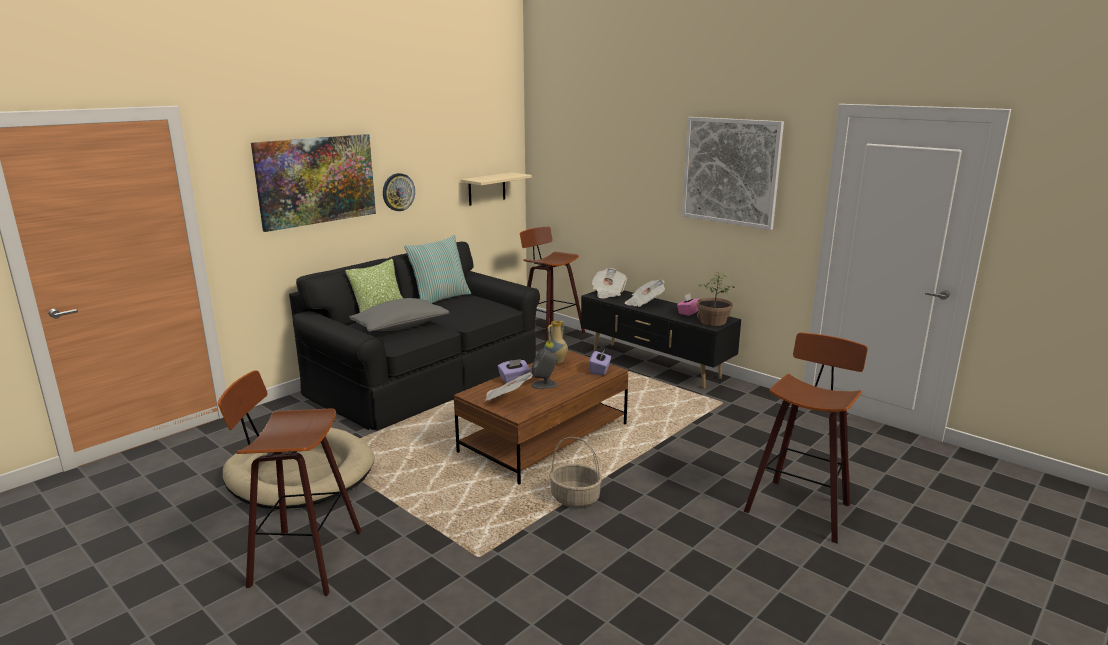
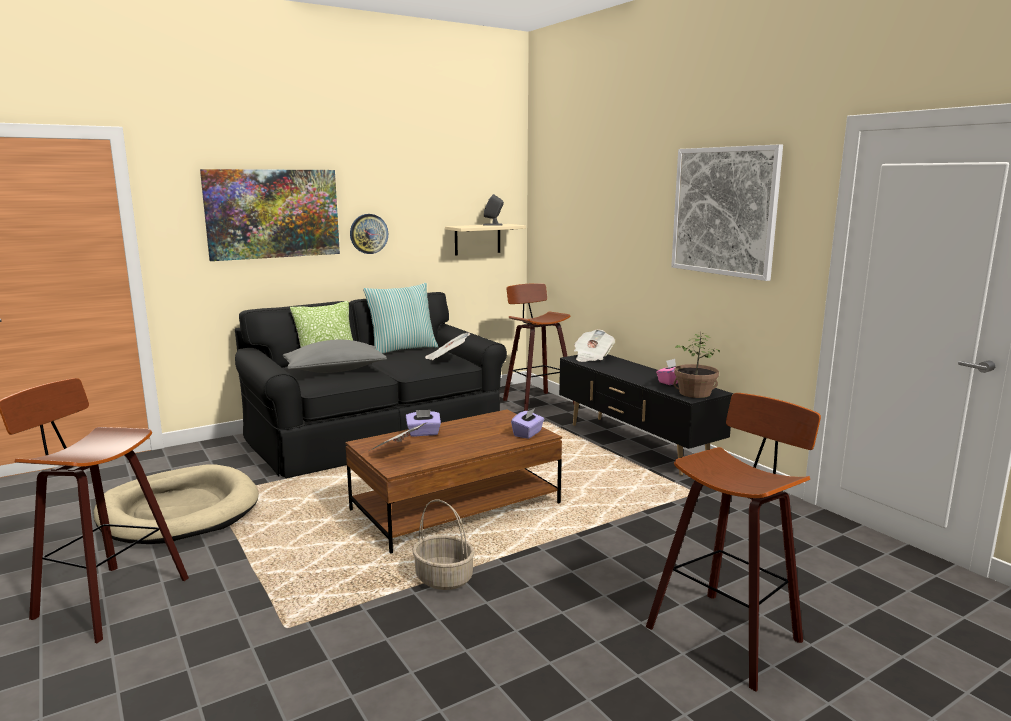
camera: 15 degrees right, 5 degrees down
grey speaker [531,348,558,389] -> grey speaker moved to [483,194,504,226]
vase [544,321,568,365] -> none
newspaper [625,280,665,307] -> newspaper moved to [425,333,470,360]

